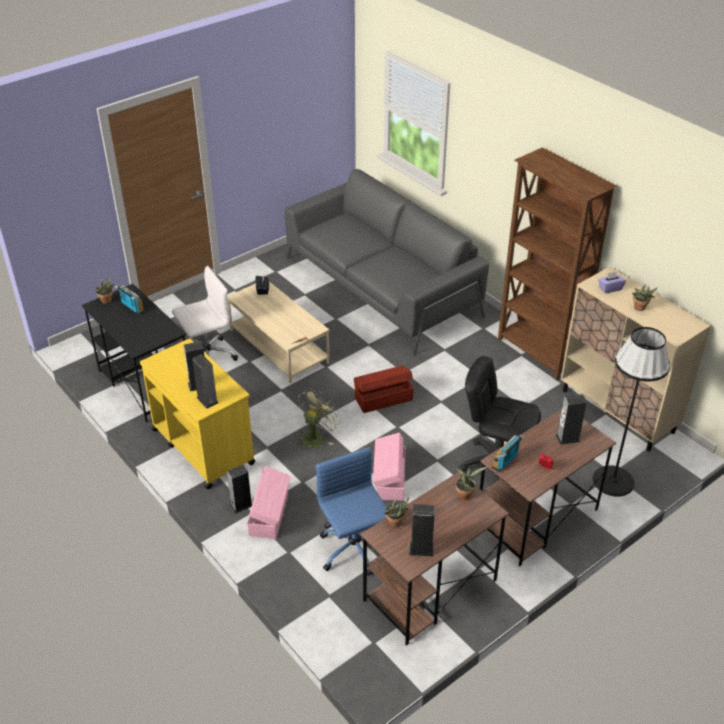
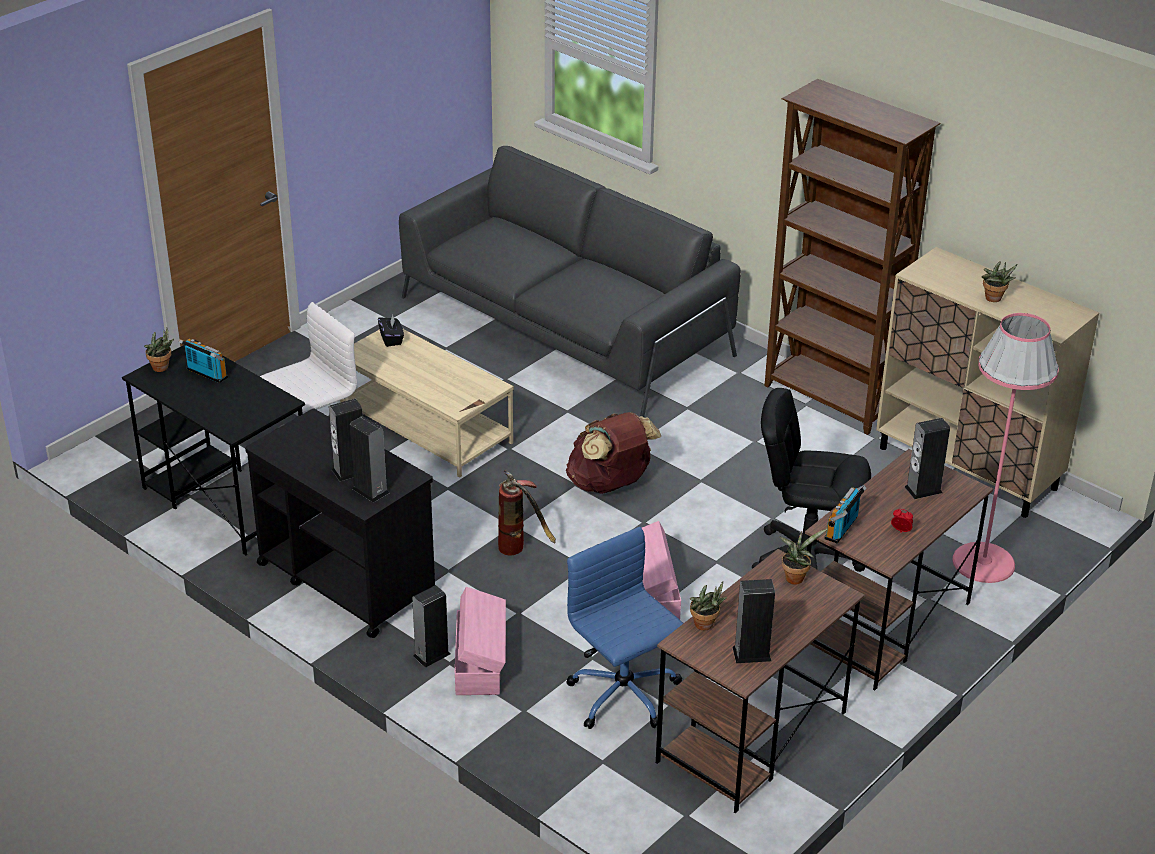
camera: 10 degrees left, 5 degrees down
yellow cart [140,339,256,489] -> black cart [245,409,435,638]
green fan [296,388,340,448] -> fire extinguisher [498,470,556,555]
brown storage box [354,365,413,413] -> brown backpack [566,412,661,494]
black floor lamp [593,327,670,497] -> pink floor lamp [952,313,1059,583]
purple tissue box [598,272,626,293] -> none

